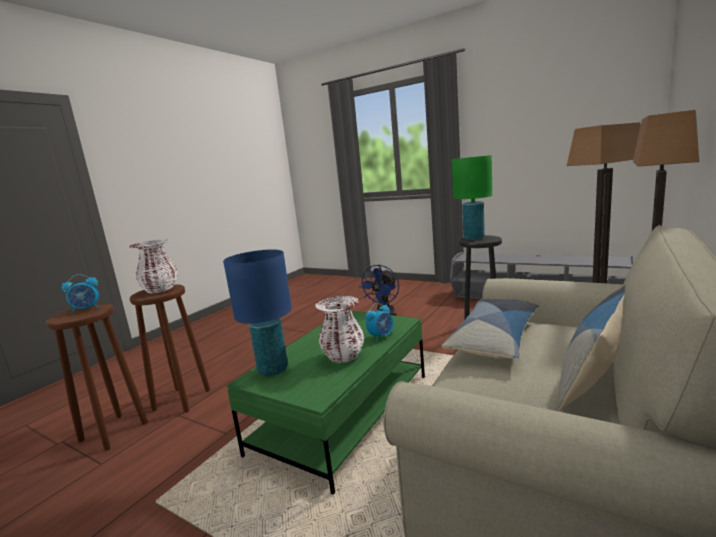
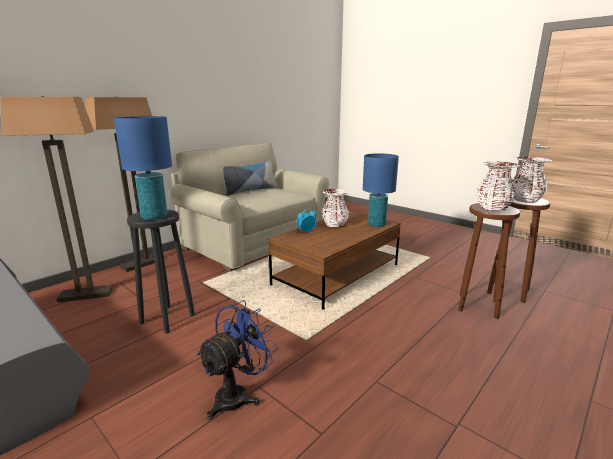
camera: 170 degrees left, 5 degrees up
alarm clock [62,274,99,314] -> white vase [512,157,552,203]
green coffee table [226,311,425,495] -> brown coffee table [268,211,401,310]
pillow [442,299,540,359] -> none
green table lamp [452,155,492,240] -> blue table lamp [114,116,172,220]

